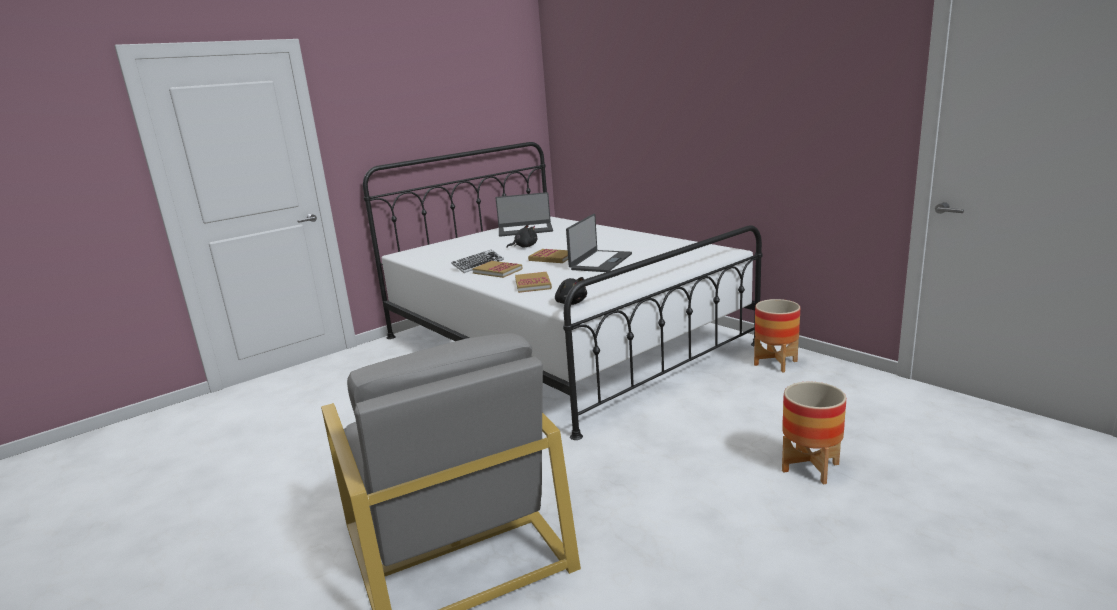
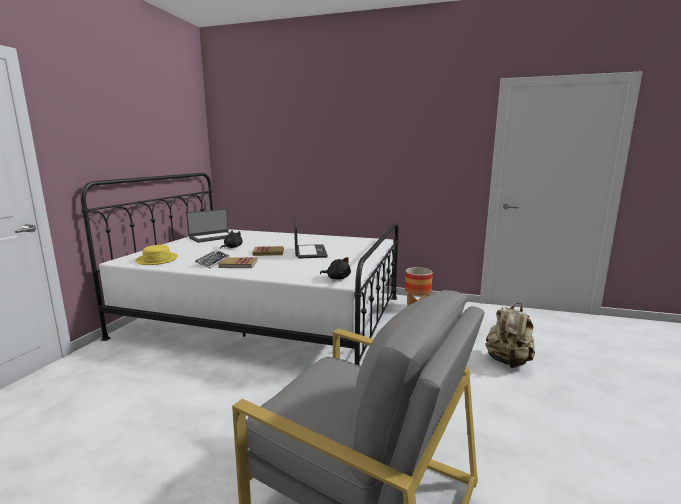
camera: 35 degrees left, 5 degrees down
book [515,272,552,293] -> none
planter [782,382,846,485] -> beige backpack [485,303,535,368]
none -> yellow hat [135,245,178,265]

